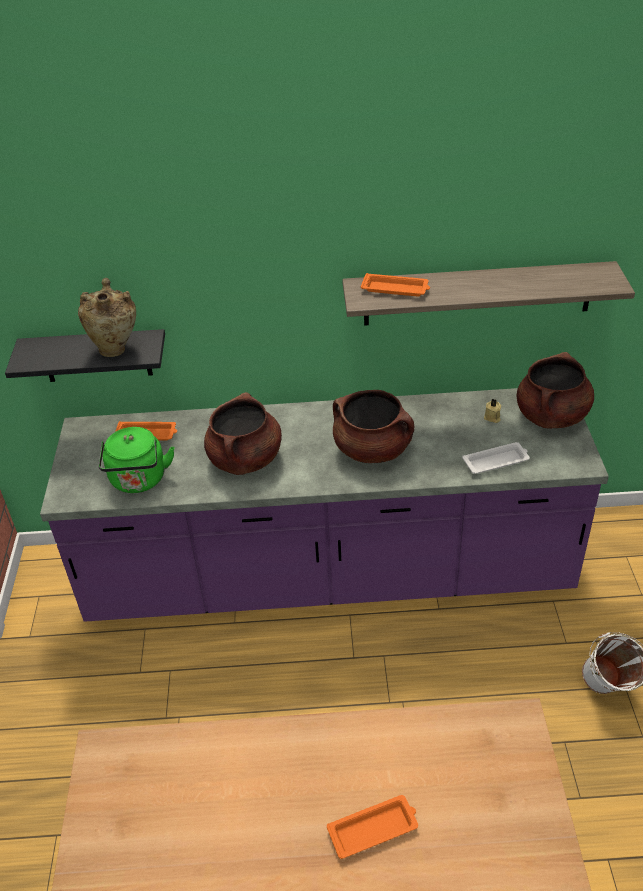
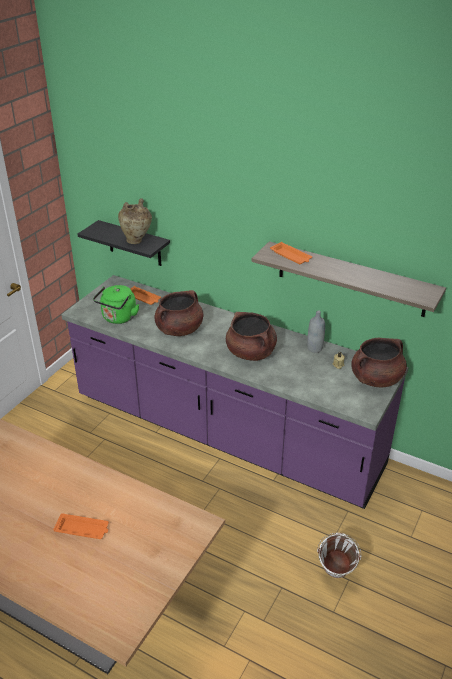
camera: 30 degrees right, 5 degrees down
white tray [462,442,530,474] -> none
none -> grey bottle [307,311,325,353]

